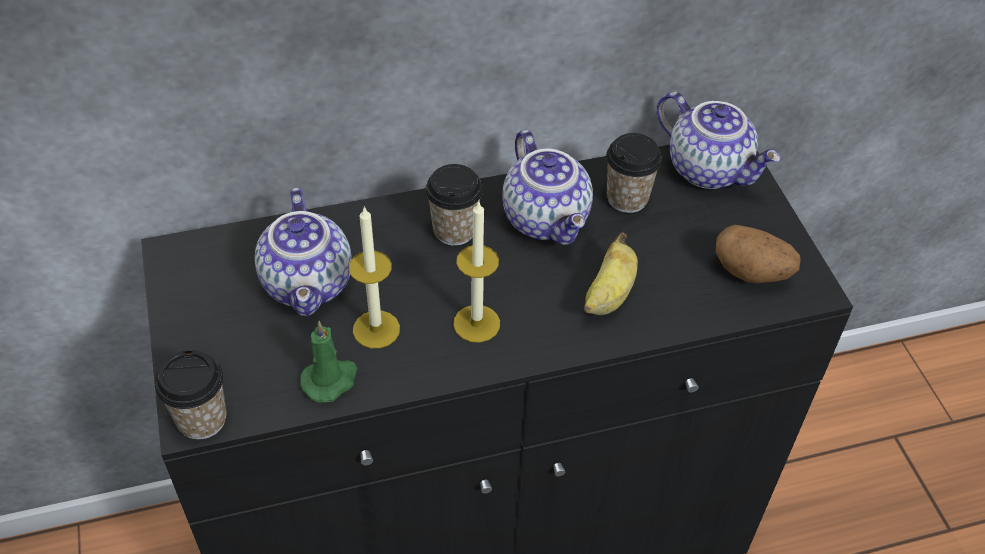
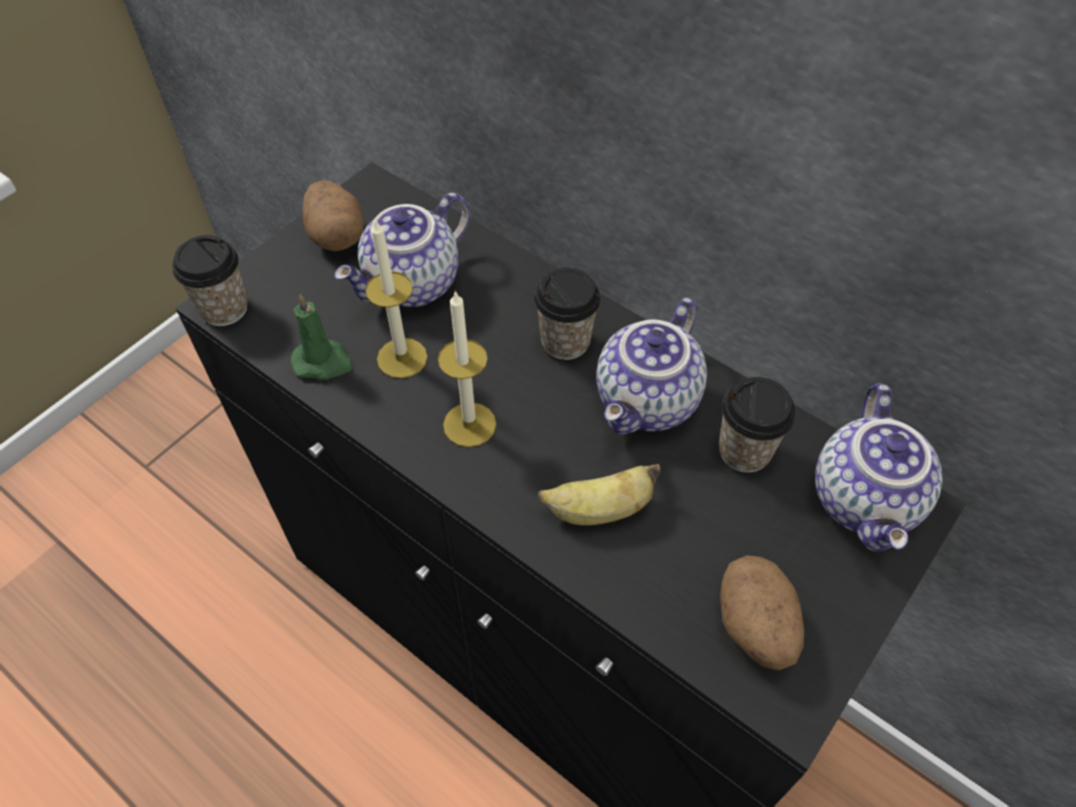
camera: 55 degrees right, 5 degrees up
none -> potato [302,180,364,252]

